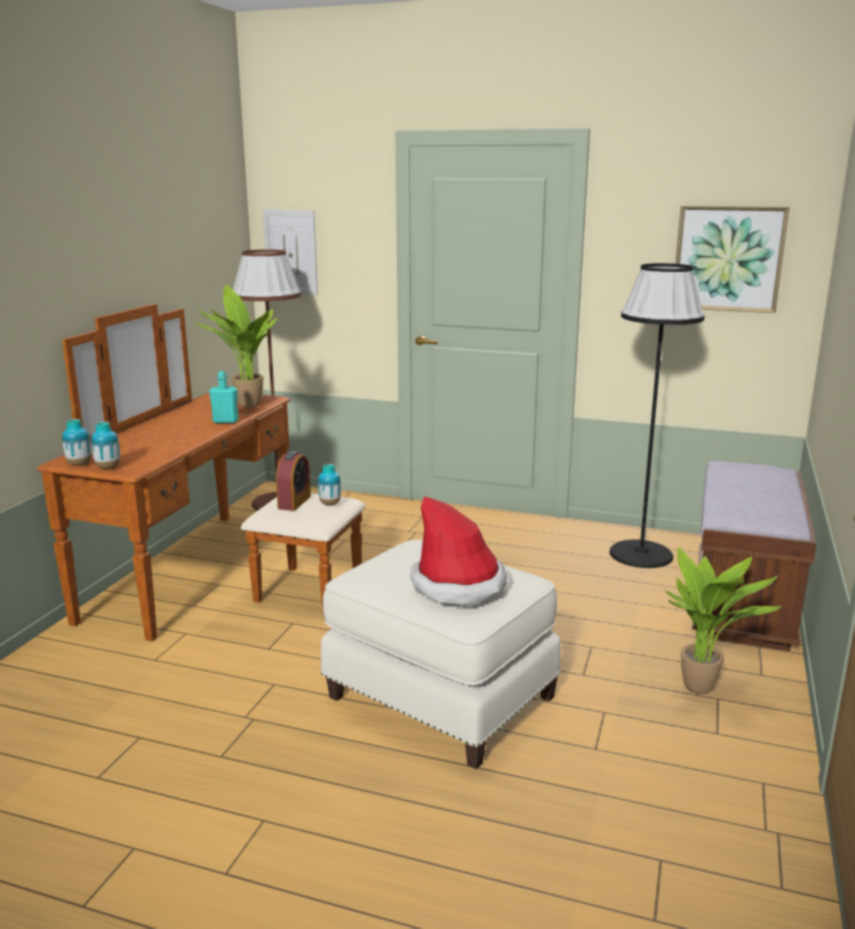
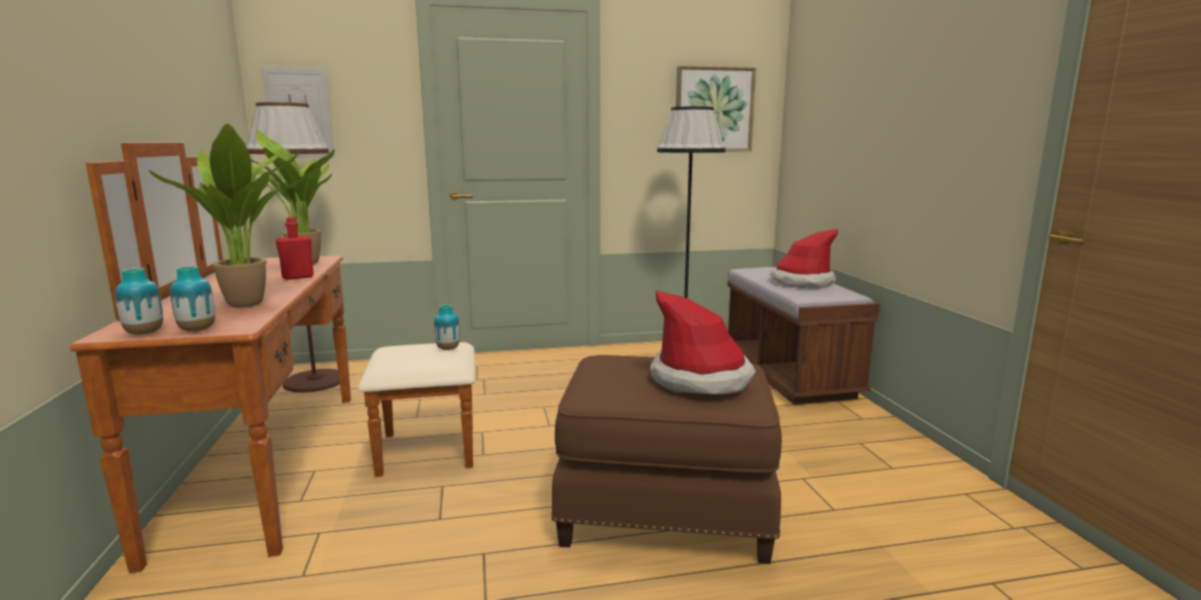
camera: 30 degrees left, 5 degrees down
turquoise bottle [209,371,239,423] -> red bottle [275,217,314,280]
alarm clock [276,451,311,511] -> none
white ottoman [321,539,561,769] -> brown ottoman [551,355,782,564]
potted plant [665,547,782,694] -> potted plant moved to [149,124,304,308]
none -> hat [769,229,838,288]

